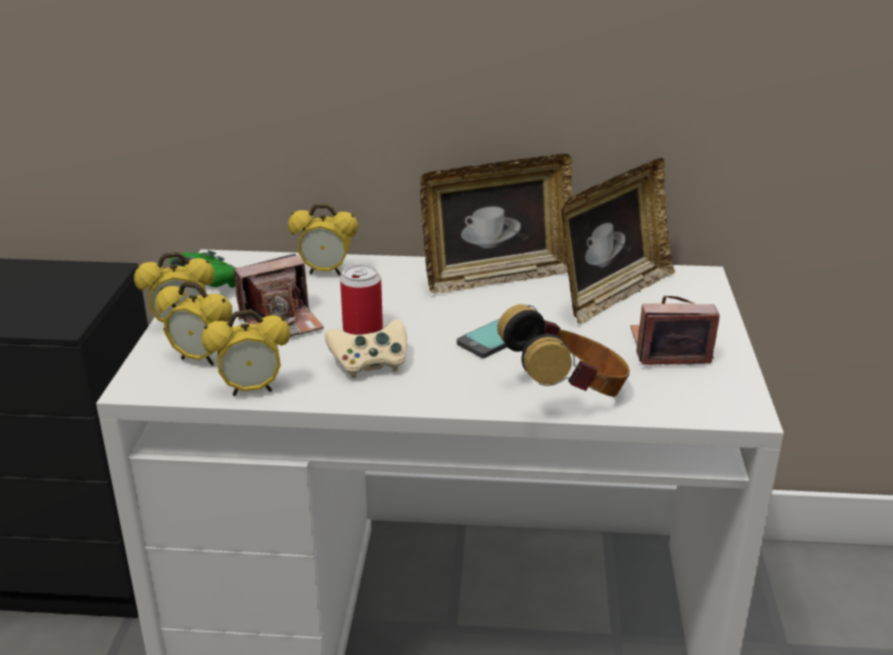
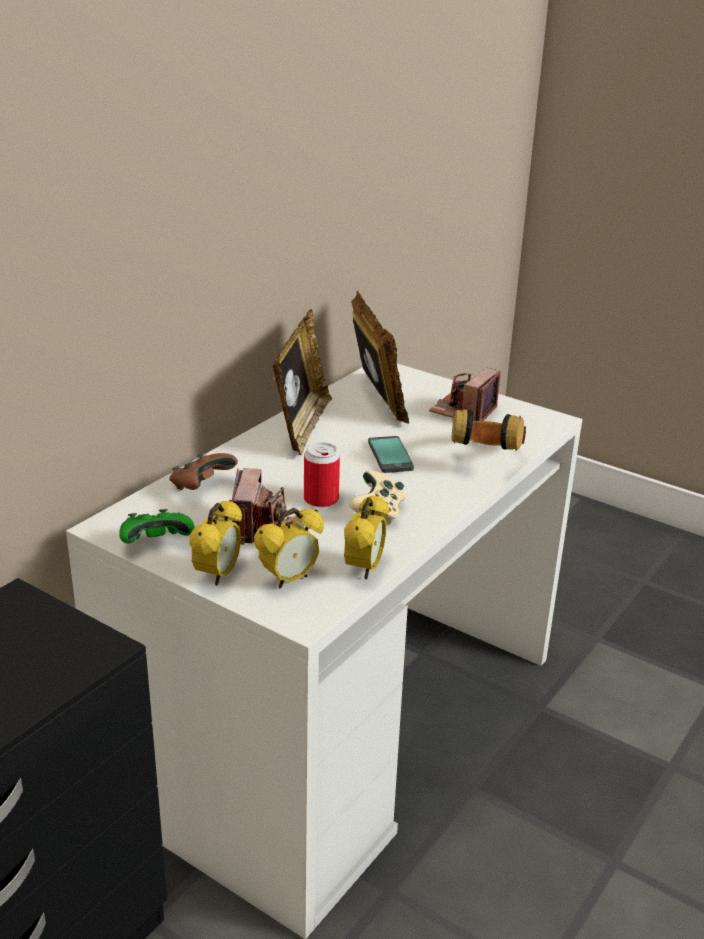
camera: 60 degrees left, 0 degrees up
alarm clock [288,204,358,275] -> brown game controller [169,453,238,490]

